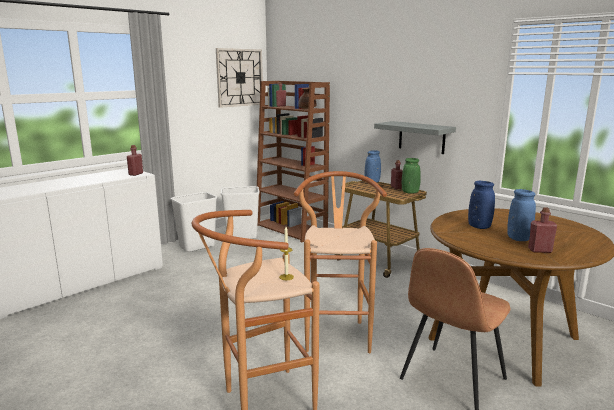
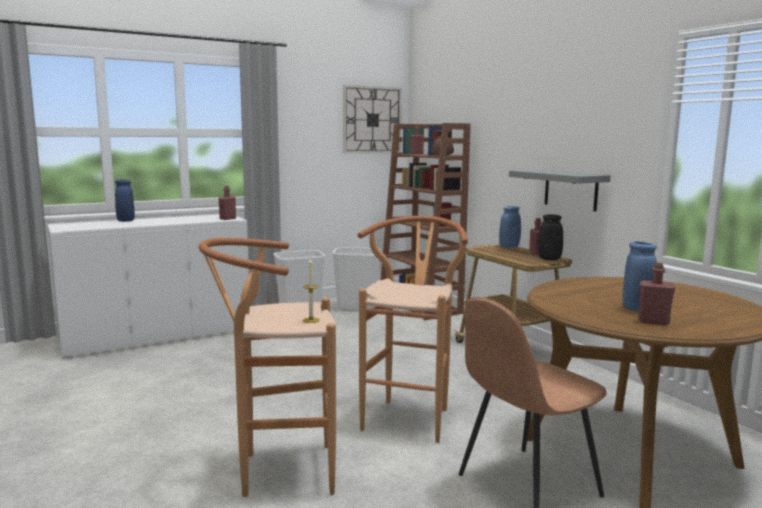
camera: 15 degrees right, 5 degrees down
green vase [402,158,421,193] -> black vase [538,214,563,260]
blue vase [468,181,495,229] -> blue vase moved to [115,180,135,222]

